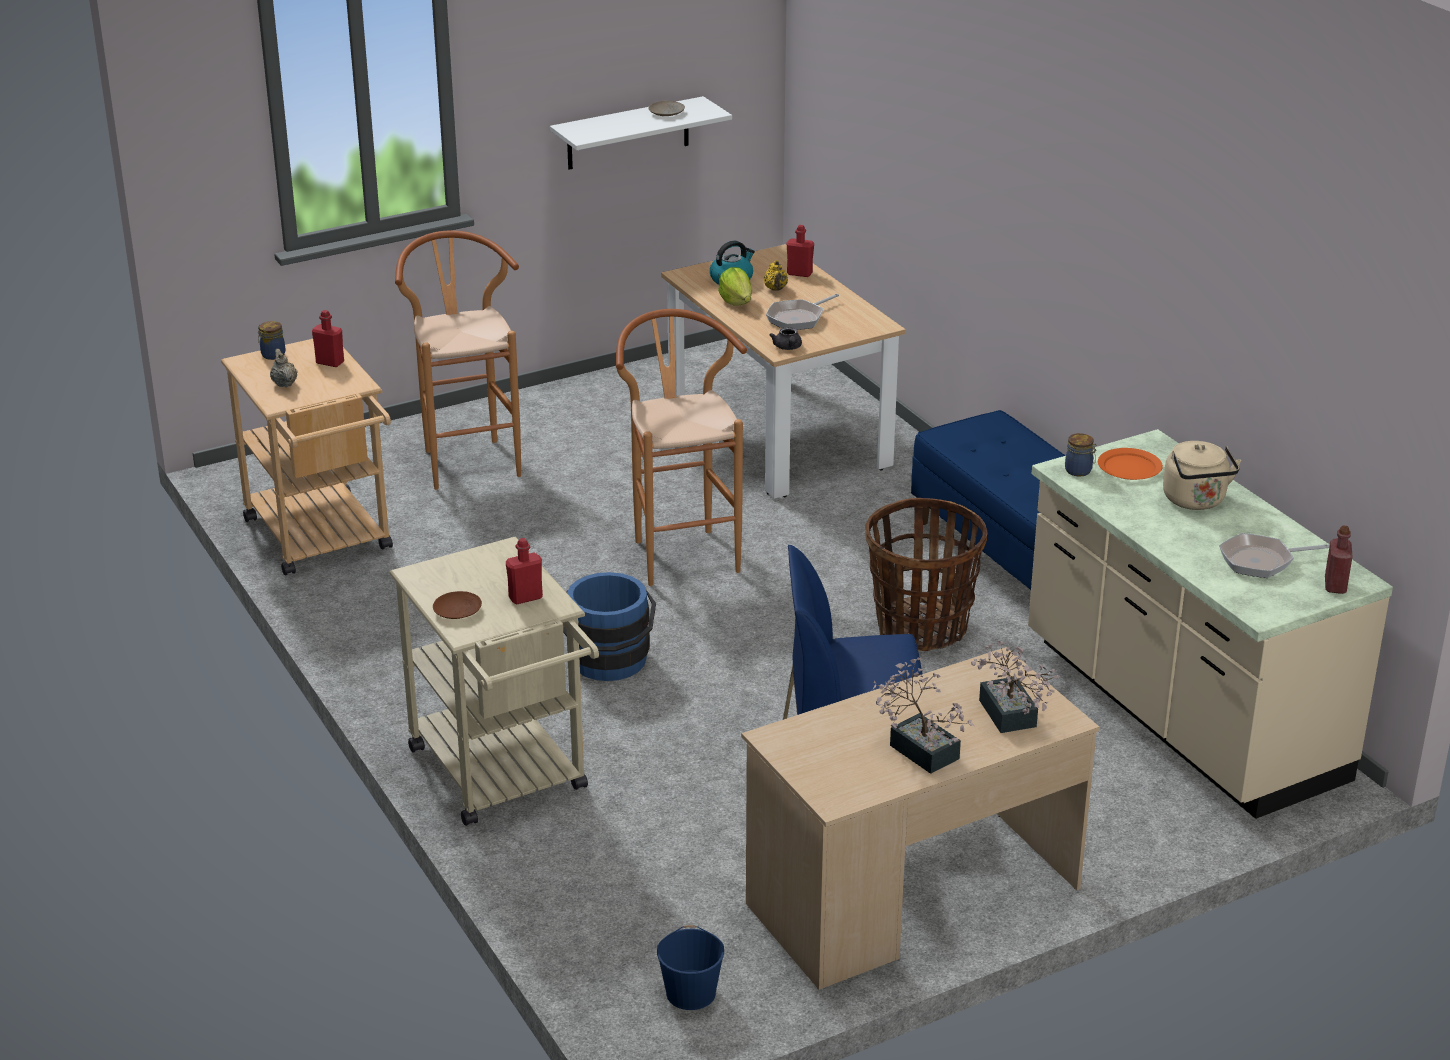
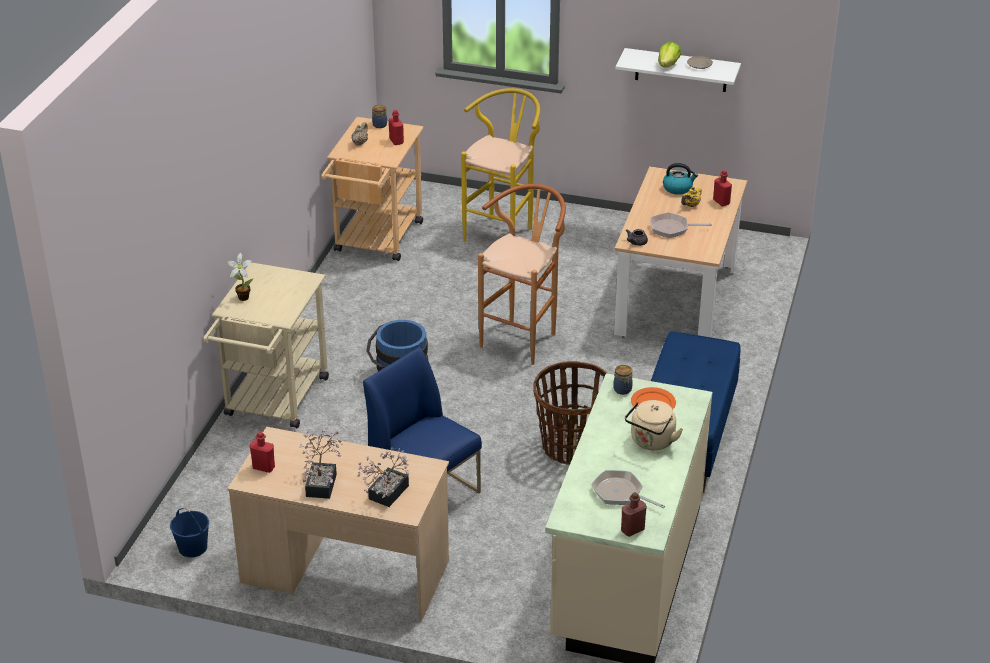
camera: 45 degrees right, 5 degrees up
brown stool [395,230,521,490] -> yellow stool [461,88,540,242]
brown plate [433,591,482,619] -> potted plant [228,252,253,301]
red bottle [506,538,543,604] -> red bottle moved to [250,432,275,473]
lettuce [718,267,752,306] -> lettuce moved to [658,42,681,68]

